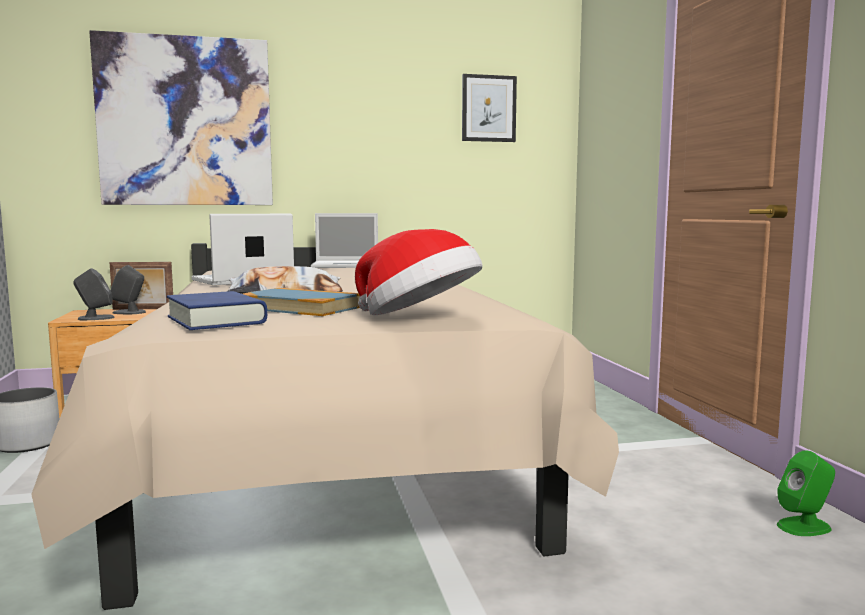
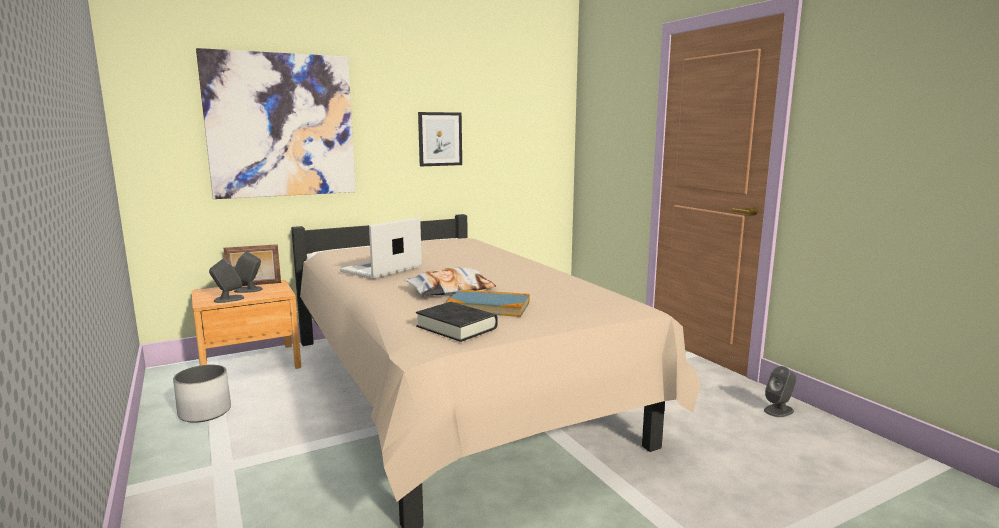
camera: 15 degrees left, 5 degrees up
blue book [167,291,267,330] -> black book [416,302,498,342]
laptop [311,213,378,268] -> none
hat [355,229,483,315] -> none
picture [462,74,517,142] -> picture moved to [418,112,462,166]
green speaker [777,451,835,536] -> grey speaker [764,366,797,417]

